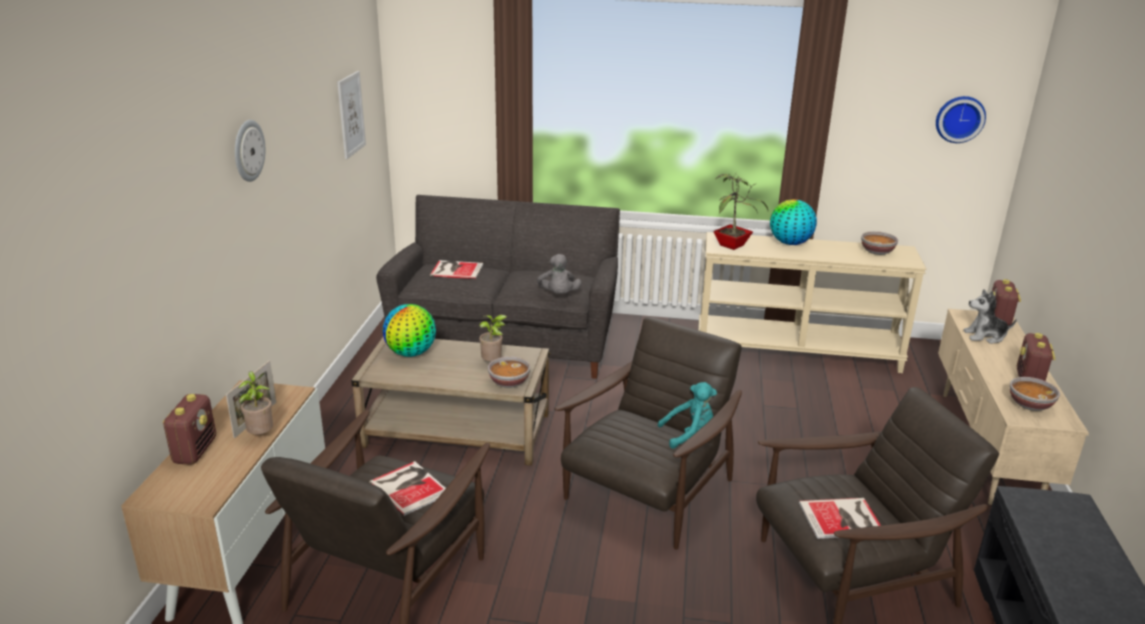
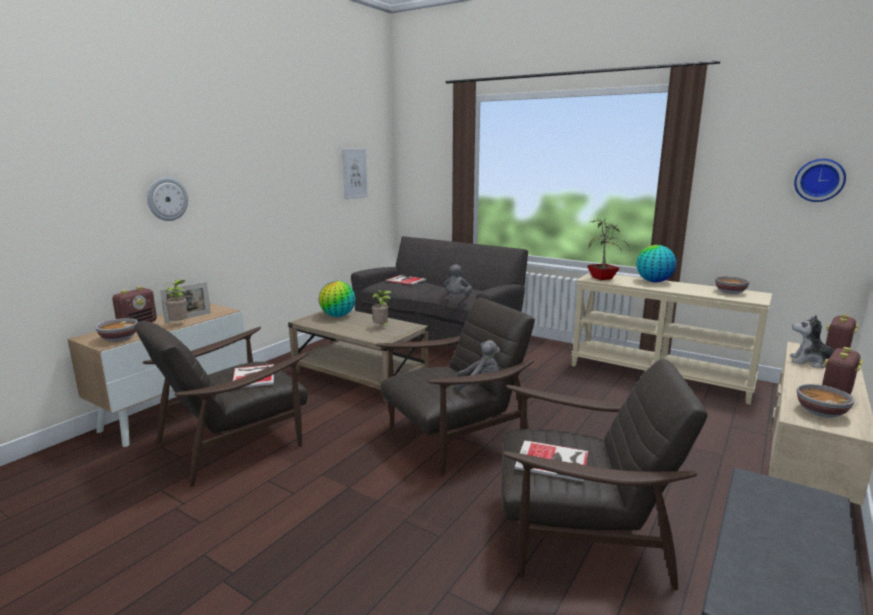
camera: 25 degrees right, 10 degrees down
wall clock [235,120,265,182] -> wall clock moved to [147,177,188,221]
bowl [488,357,530,388] -> bowl moved to [95,318,138,342]
turquoise plush toy [658,382,717,449] -> grey plush toy [455,340,500,391]

